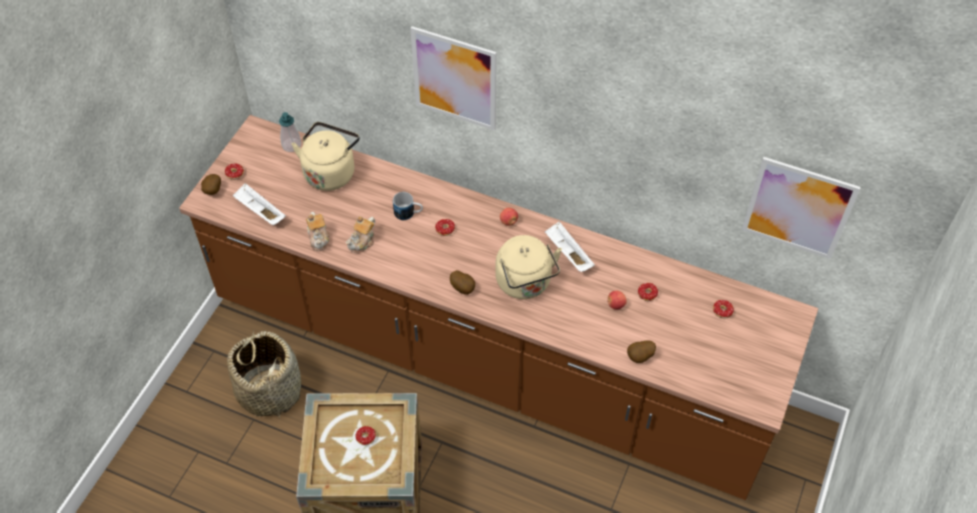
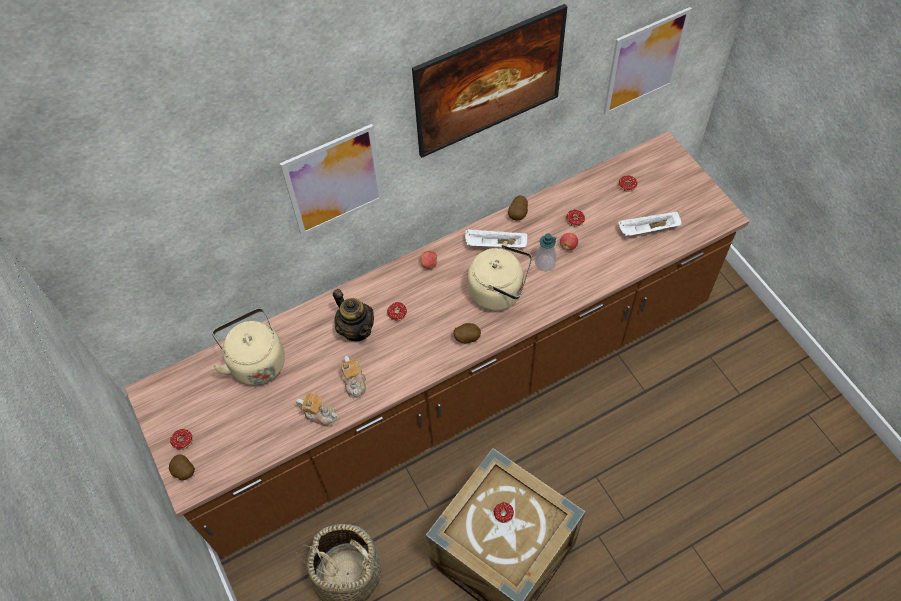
camera: 50 degrees left, 5 degrees up
white tray [233,183,286,225] -> white tray moved to [618,211,682,236]
soap dispenser [279,112,301,152] -> soap dispenser moved to [535,233,557,271]
mug [393,192,423,220] -> teapot [333,289,374,341]
potato [627,340,656,363] -> potato moved to [508,195,528,221]
none -> picture [412,4,567,158]

